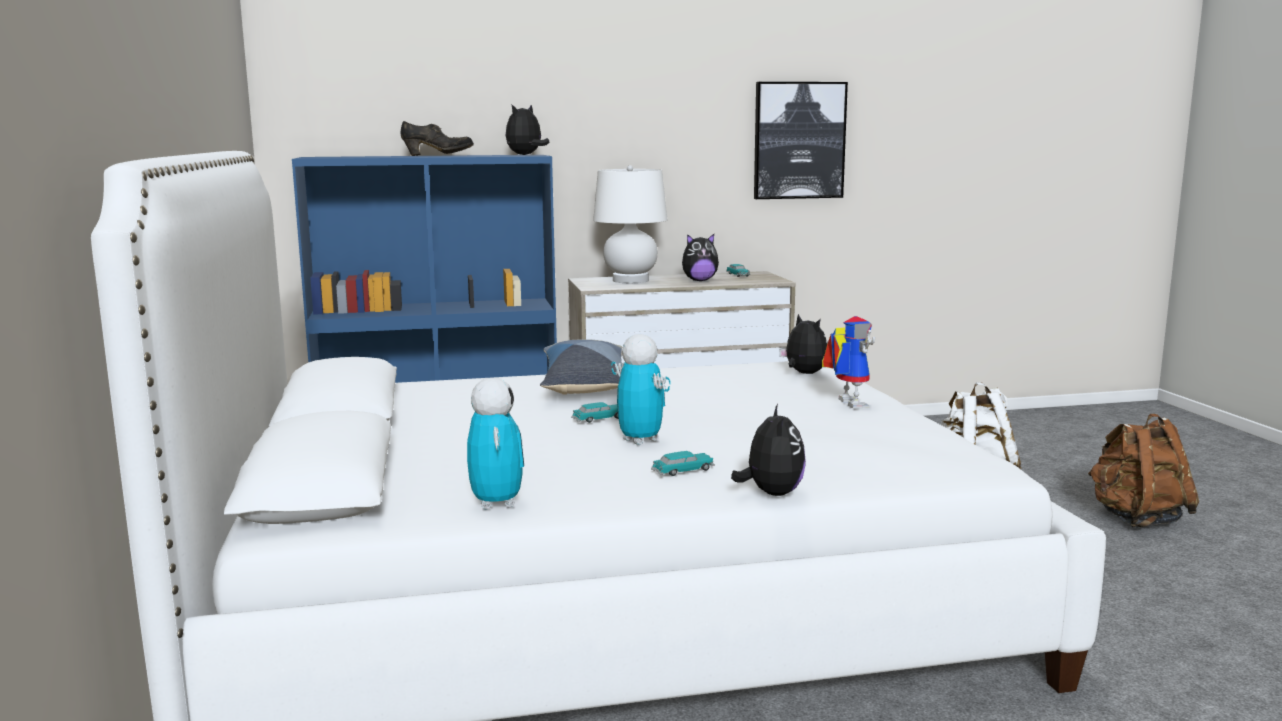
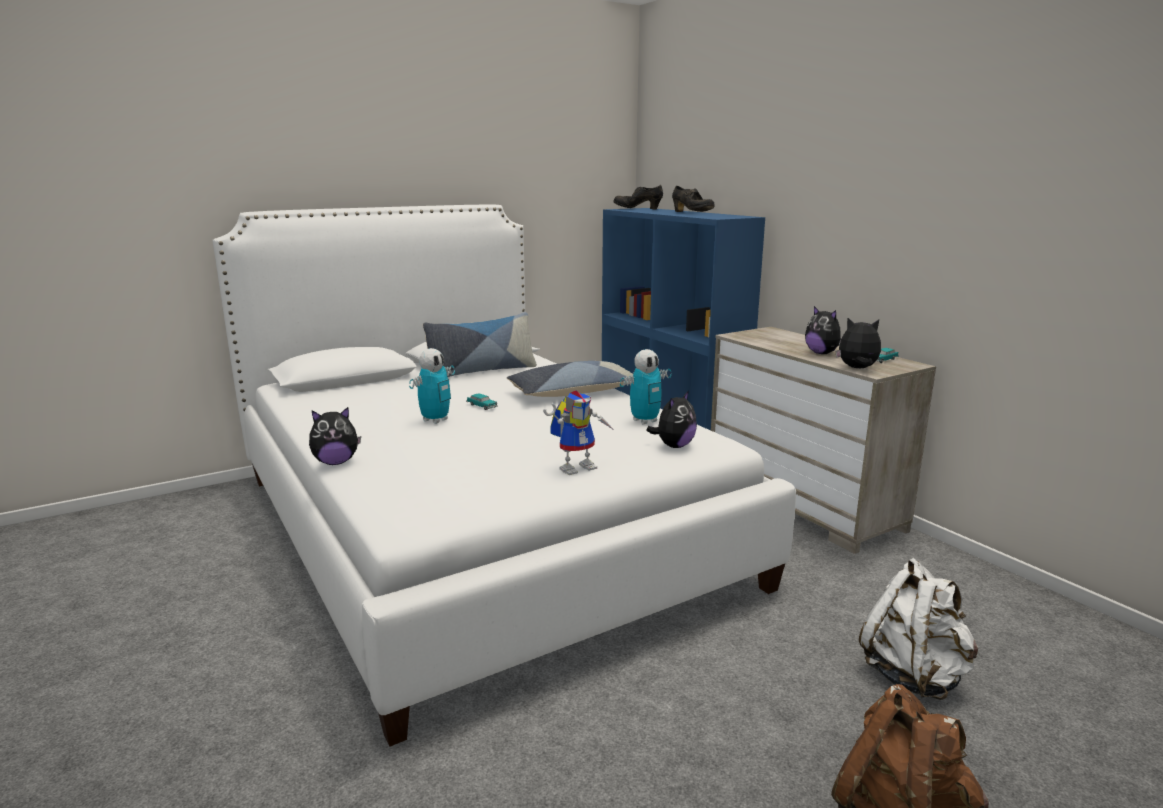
camera: 70 degrees right, 5 degrees up
toy robot [467,377,524,509] -> toy robot moved to [620,349,672,425]
plush toy [506,104,550,155] -> plush toy moved to [836,318,881,368]
white table lamp [593,165,667,283] -> none
toy car [651,451,715,476] -> none
picture [754,82,848,199] -> none
none -> pillow [423,312,537,377]
none -> black shoe [613,185,663,209]

